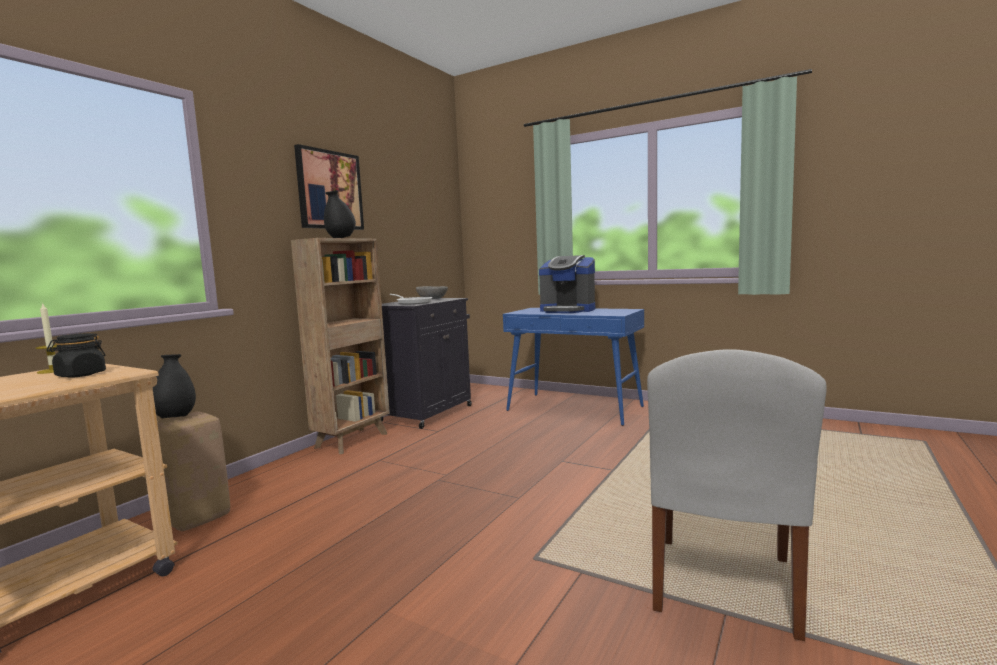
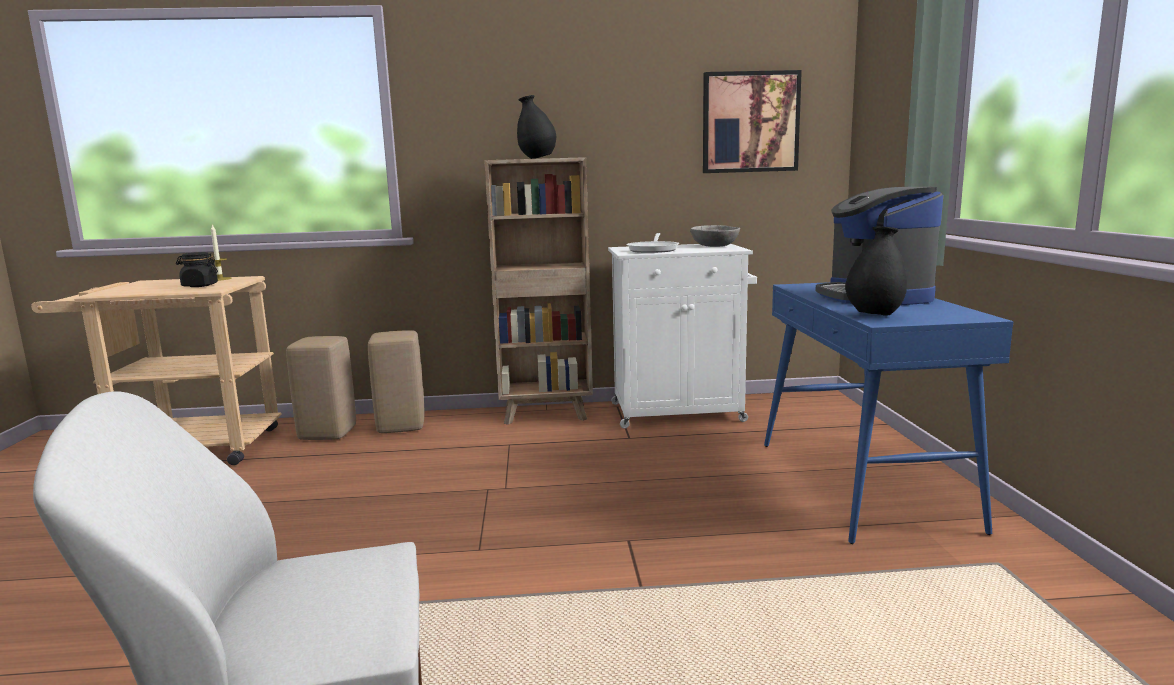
camera: 55 degrees right, 5 degrees up
black vase [152,354,196,418] -> black vase moved to [845,226,907,316]
picture [294,144,364,230] -> picture moved to [703,70,802,173]
black cabinet [380,298,472,429] -> white cabinet [608,244,757,429]
none -> beige stool [368,330,425,433]

